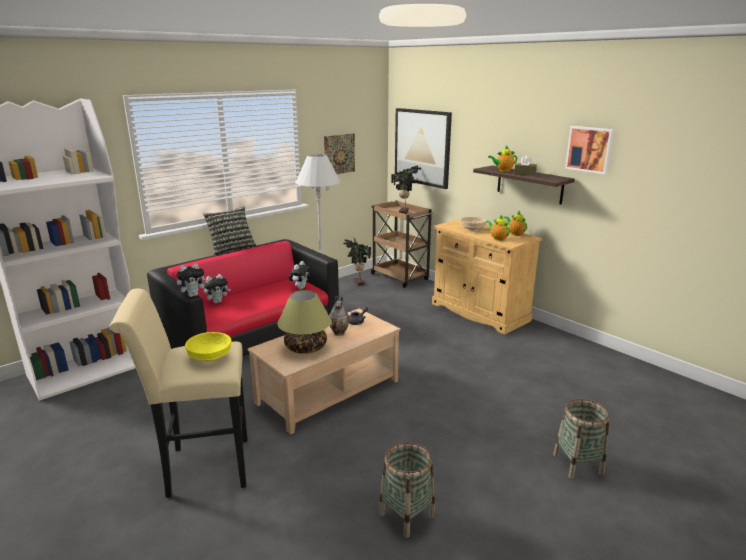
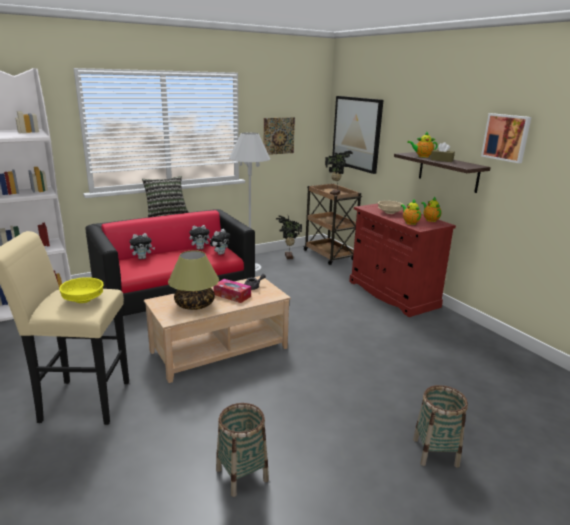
camera: 10 degrees right, 0 degrees up
plush toy [176,264,209,297] -> plush toy moved to [189,225,211,249]
vase [329,296,349,336] -> tissue box [213,279,251,303]
beige cabinet [432,219,542,335] -> red cabinet [349,204,456,317]

